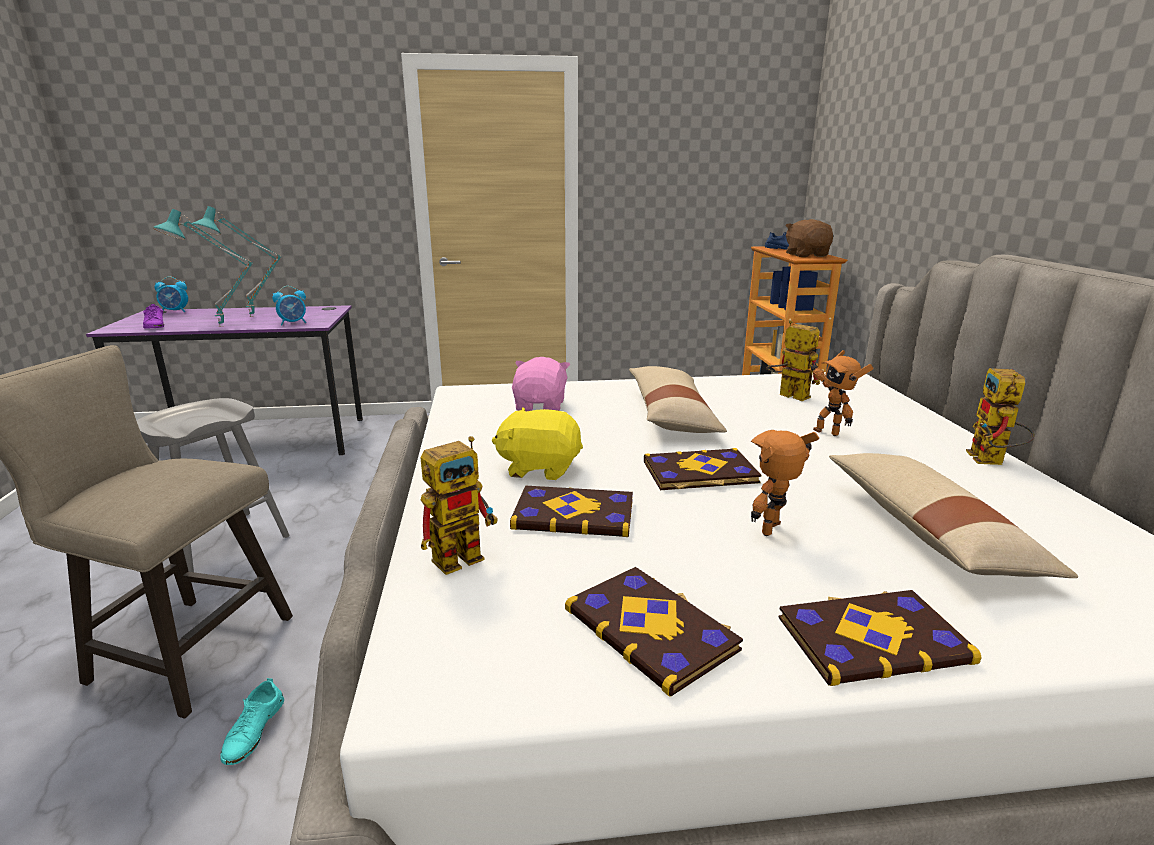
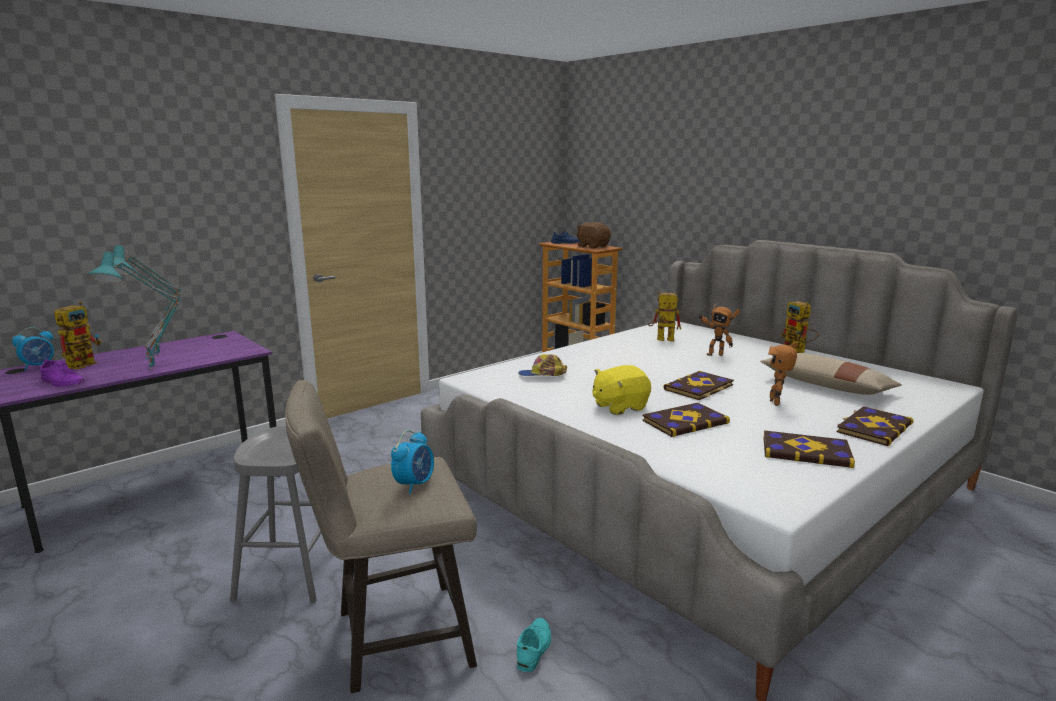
camera: 35 degrees left, 5 degrees down
turquoise shoe [220,678,284,765] -> turquoise shoe turned 135 degrees counterclockwise [517,618,551,672]
alarm clock [272,286,306,326] -> alarm clock moved to [391,430,434,494]
toy robot [420,436,498,575] -> toy robot moved to [54,302,102,369]
pink plush toy [512,357,570,411] -> cap [518,354,567,376]
beige pillow [629,366,727,433] -> none

